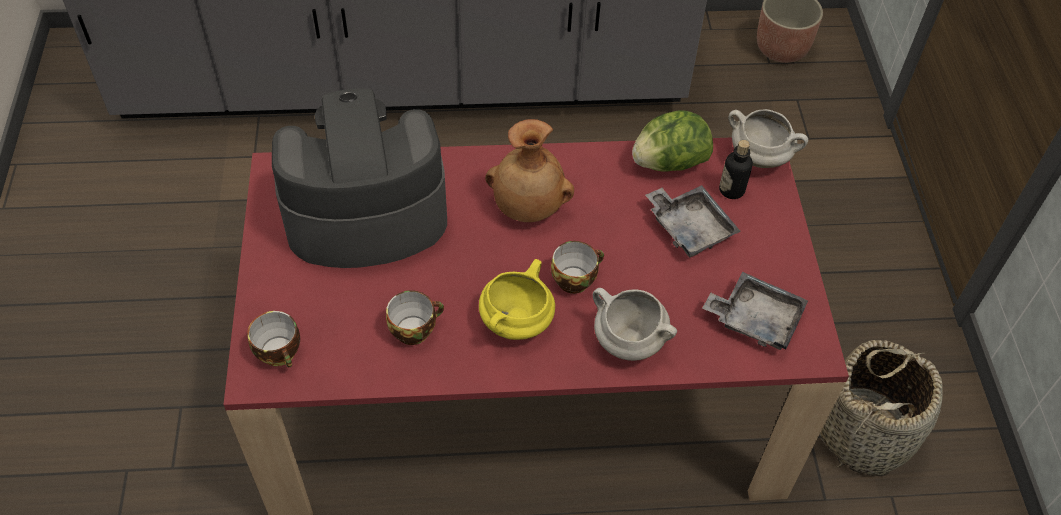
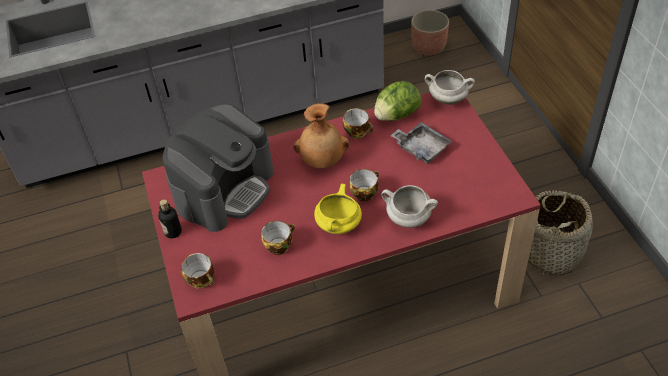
camera: 10 degrees left, 5 degrees down
coffee machine [272,88,447,268] -> coffee machine turned 150 degrees clockwise [162,103,274,232]
grey tray [703,272,808,350] -> none
bottle [719,140,753,199] -> bottle moved to [158,199,182,238]
none -> cup [343,108,374,139]

